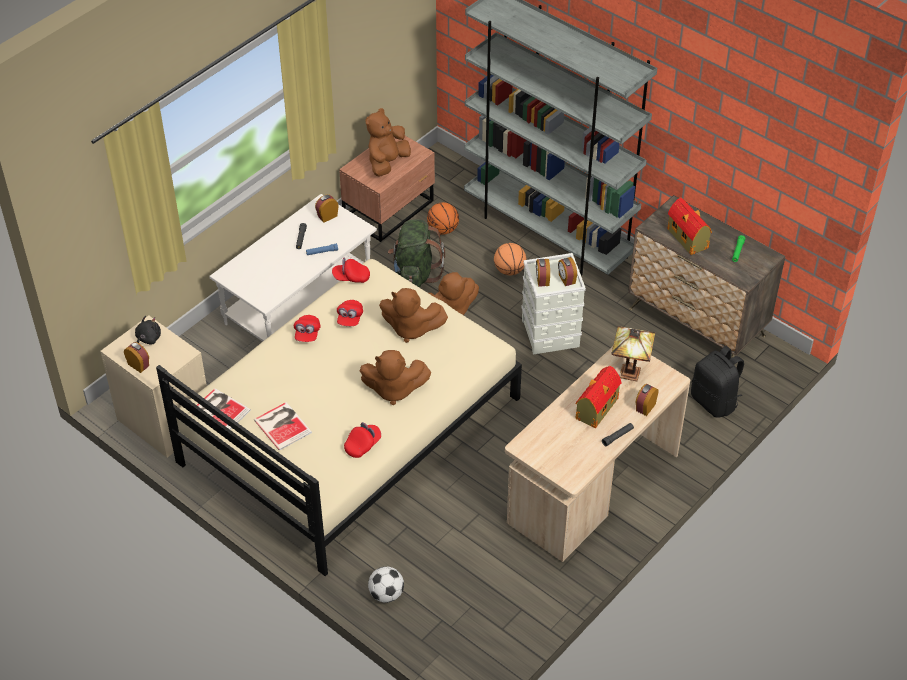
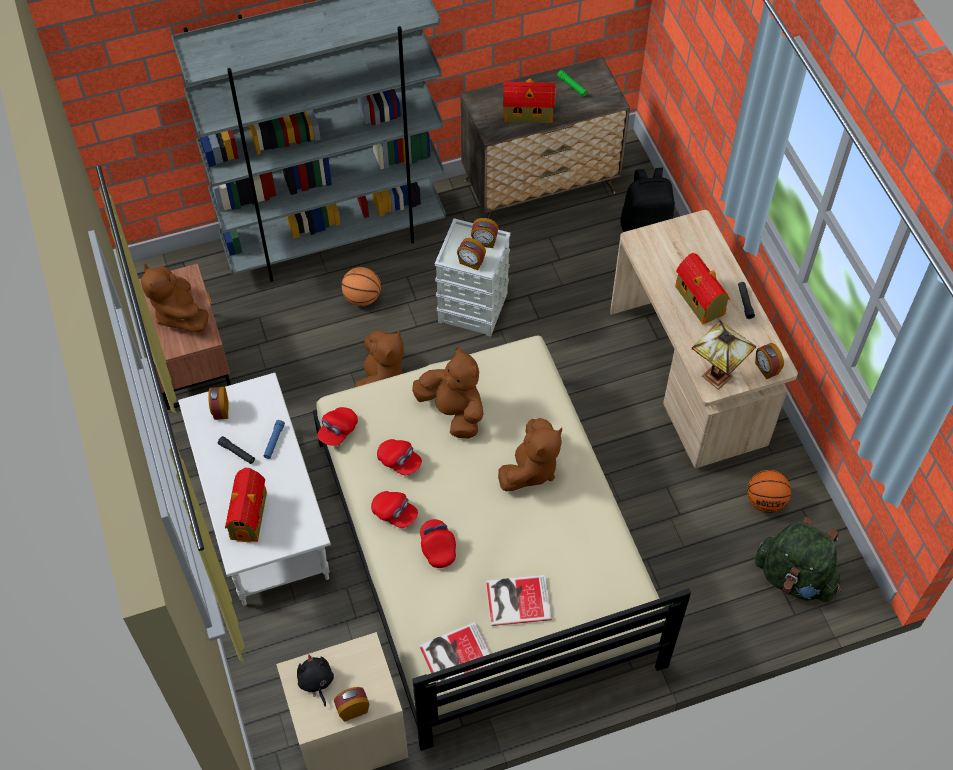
camera: 60 degrees left, 10 degrees up
red cap [344,422,381,458] -> red cap moved to [420,519,456,568]
football [368,566,404,603] -> none
brown plush toy [379,288,448,343] -> brown plush toy turned 90 degrees counterclockwise [412,347,483,439]
green backpack [388,219,445,288] -> green backpack moved to [754,516,841,602]
basketball [427,202,459,235] -> basketball moved to [747,470,791,513]
table lamp [611,326,656,381] -> table lamp moved to [692,320,756,390]
alarm clock [636,384,659,416] -> alarm clock moved to [755,343,784,379]
none -> toy house [225,468,267,542]

